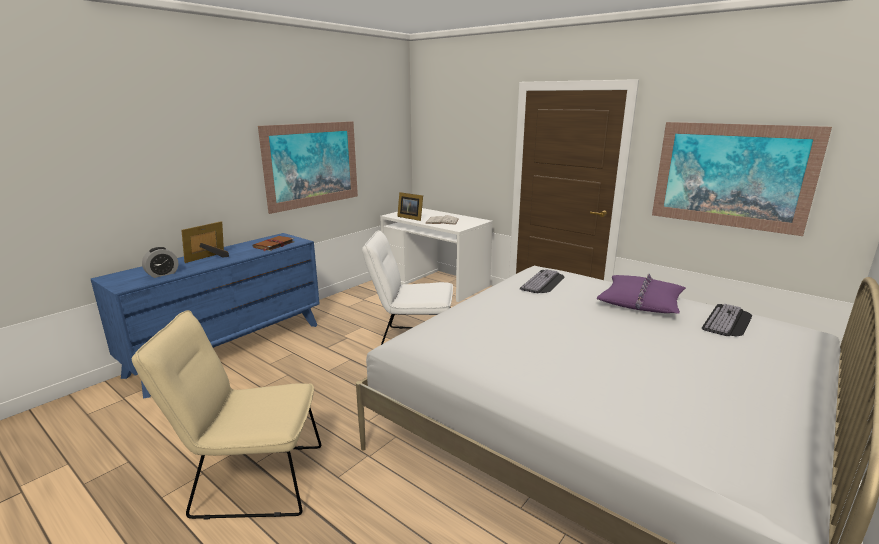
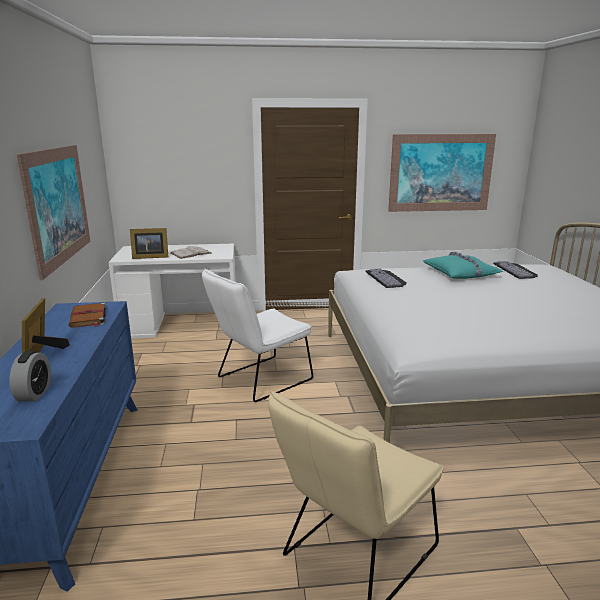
camera: 45 degrees left, 0 degrees up
purple pillow [597,274,686,314] -> turquoise pillow [423,252,503,279]

